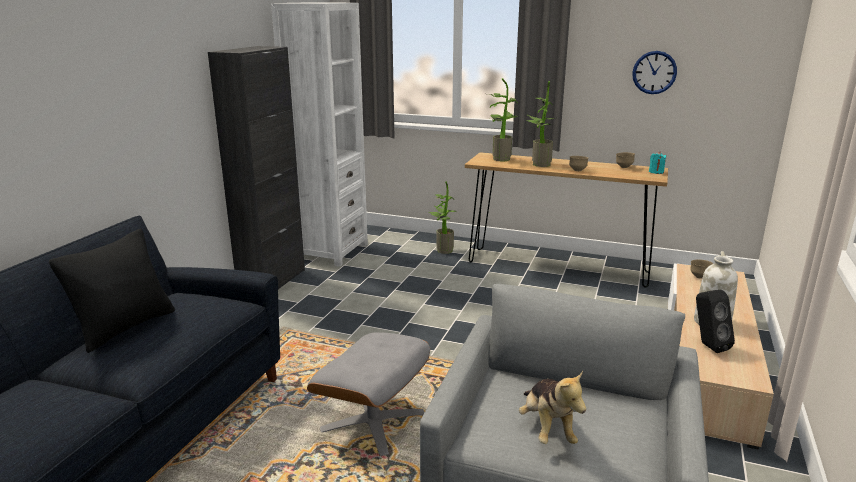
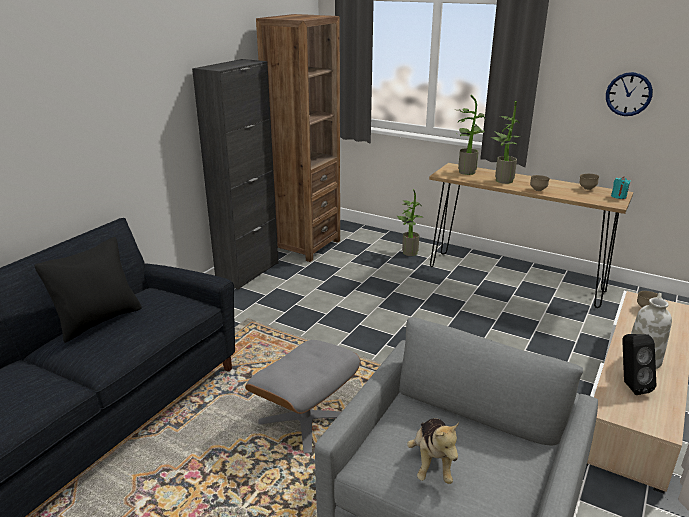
camera: 10 degrees right, 5 degrees up
white bookcase [271,2,368,267] -> brown bookcase [256,14,340,262]

